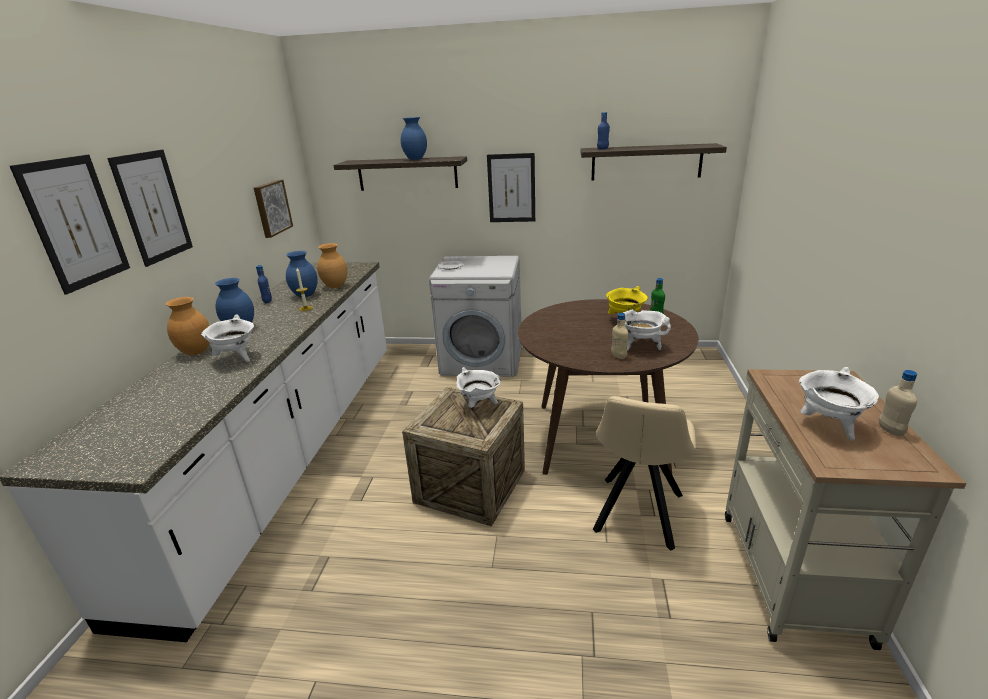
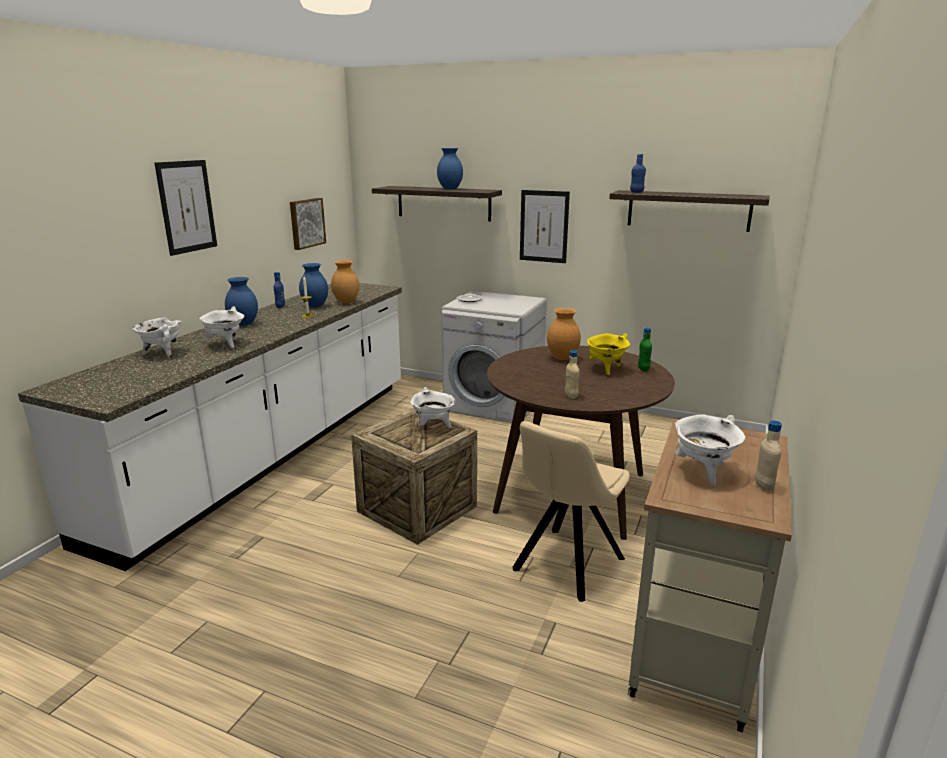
camera: 15 degrees right, 5 degrees down
picture [10,155,130,295] -> none
brown vase [166,297,210,355] -> brown vase moved to [547,308,581,360]
white cooking pot [623,309,671,351] -> white cooking pot moved to [132,317,182,358]

